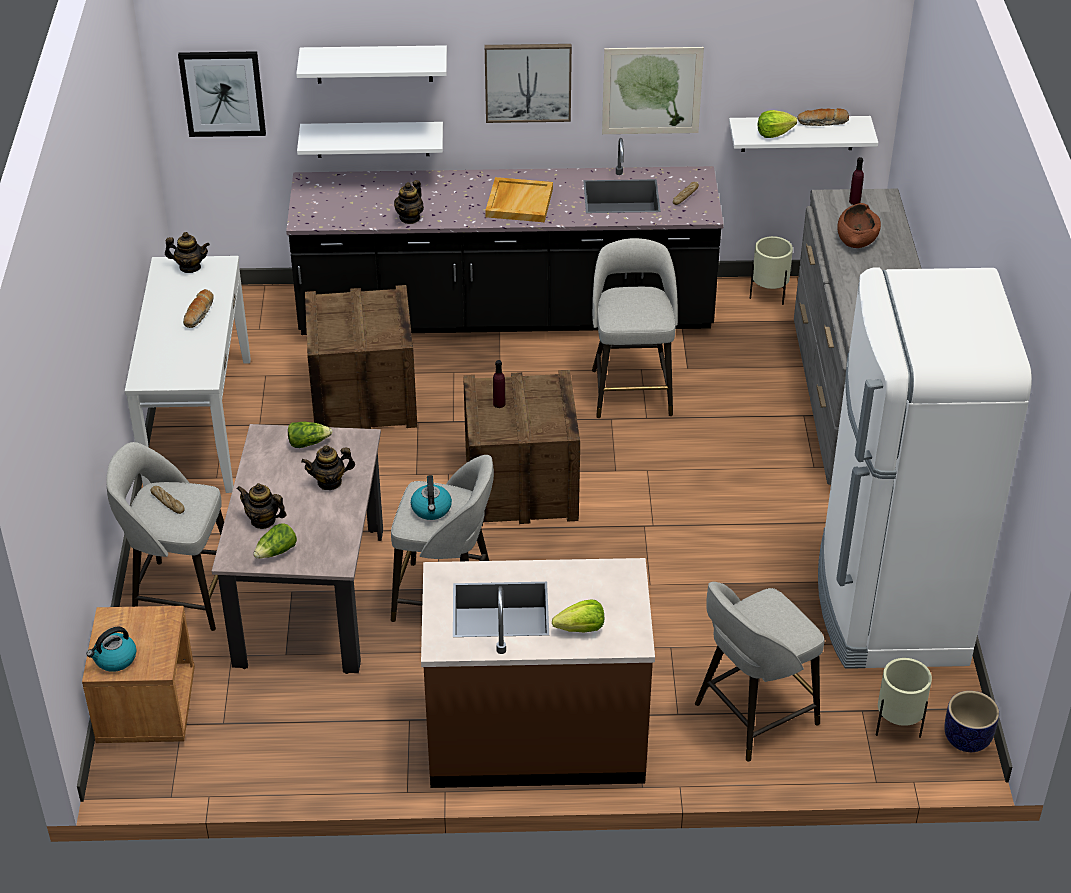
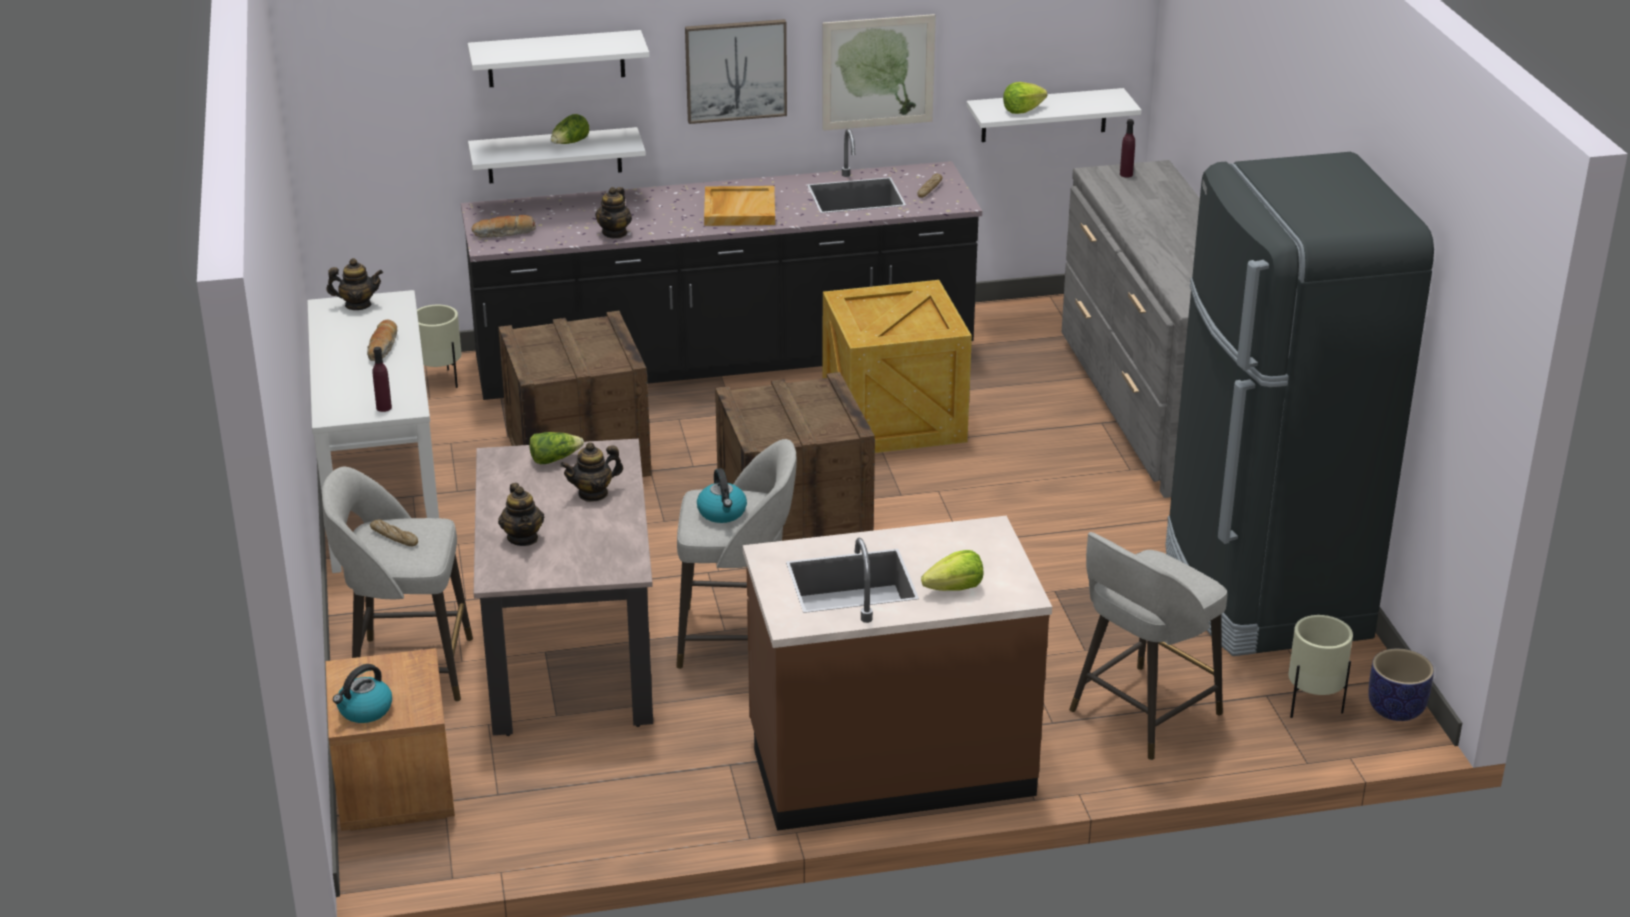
camera: 10 degrees left, 10 degrees down
picture [178,51,266,137] -> none
teapot [237,483,287,529] -> teapot turned 120 degrees counterclockwise [498,483,544,546]
lettuce [253,523,297,559] -> lettuce moved to [551,114,589,144]
purple bottle [493,360,505,408] -> purple bottle moved to [372,347,392,412]
grey stool [592,238,678,418] -> crate [823,280,972,453]
beige planter [750,236,793,305] -> beige planter moved to [417,305,461,388]
bread [797,108,849,126] -> bread moved to [471,215,536,238]
white fridge [818,268,1032,669] -> black fridge [1165,152,1434,656]
brown bowl [837,203,881,248] -> none

